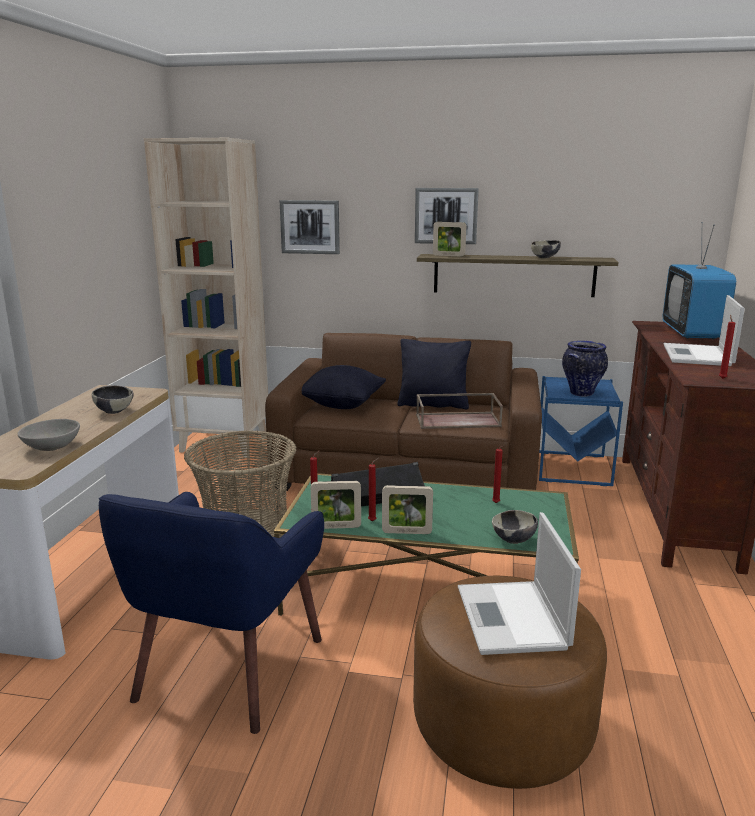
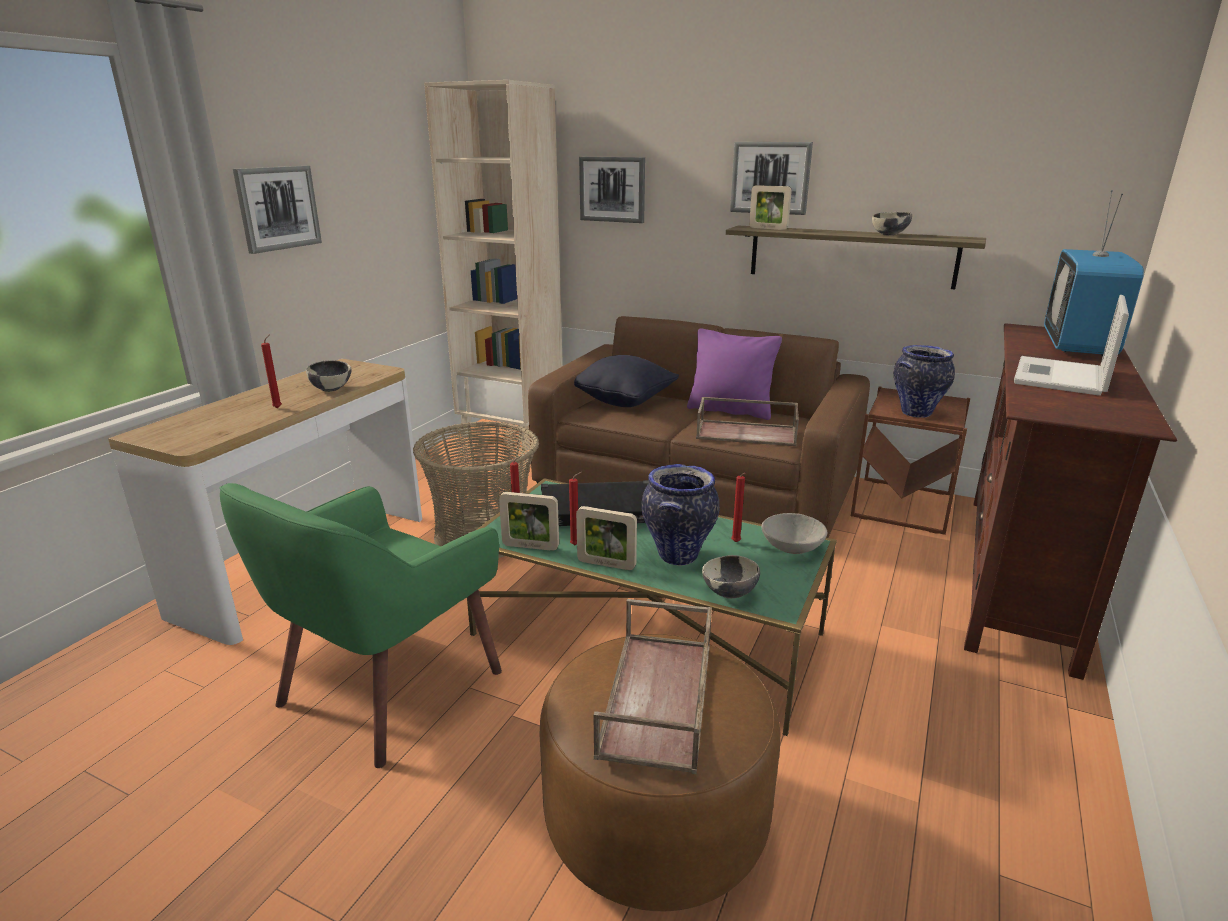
camera: 15 degrees right, 5 degrees up
grey bowl [17,419,80,451] -> grey bowl moved to [762,513,827,554]
blue armchair [99,492,324,734] -> green armchair [219,483,502,768]
black pillow [397,339,471,410] -> purple pillow [687,328,782,420]
laptop [458,512,581,655] -> brown tray [593,599,712,774]
blue side table [539,376,623,486] -> brown side table [851,386,970,535]
red candle [719,315,735,379] -> red candle moved to [261,334,282,408]
none -> picture [233,166,322,254]
none -> vase [641,464,720,565]

